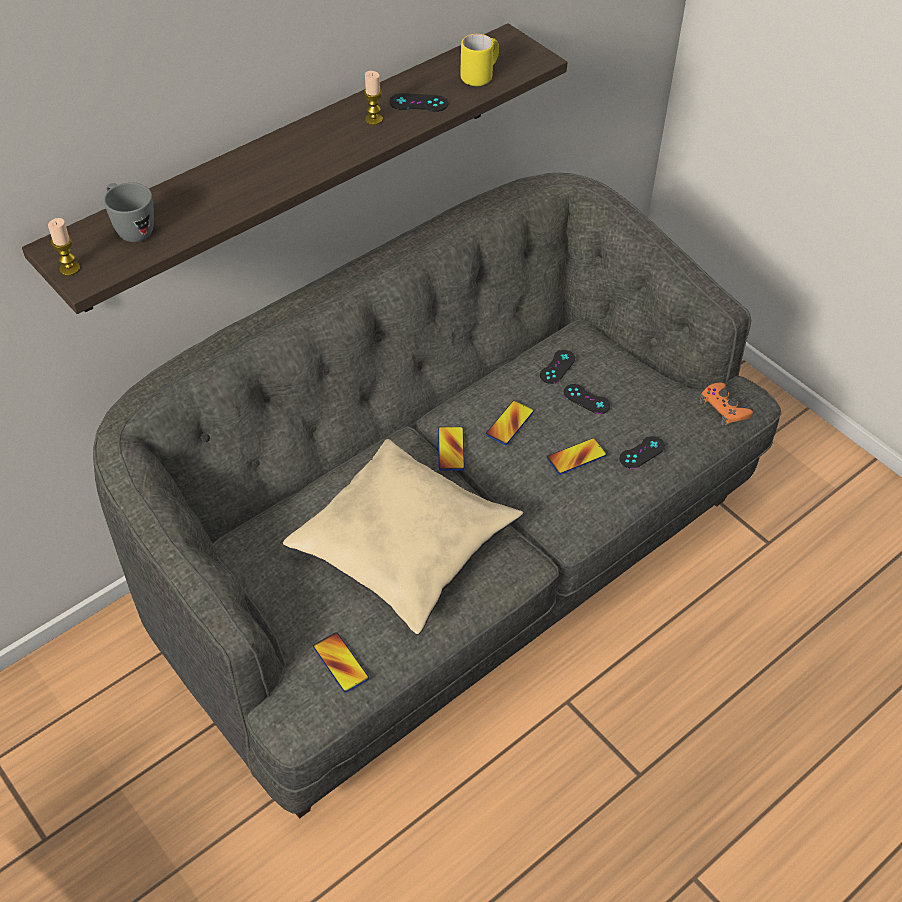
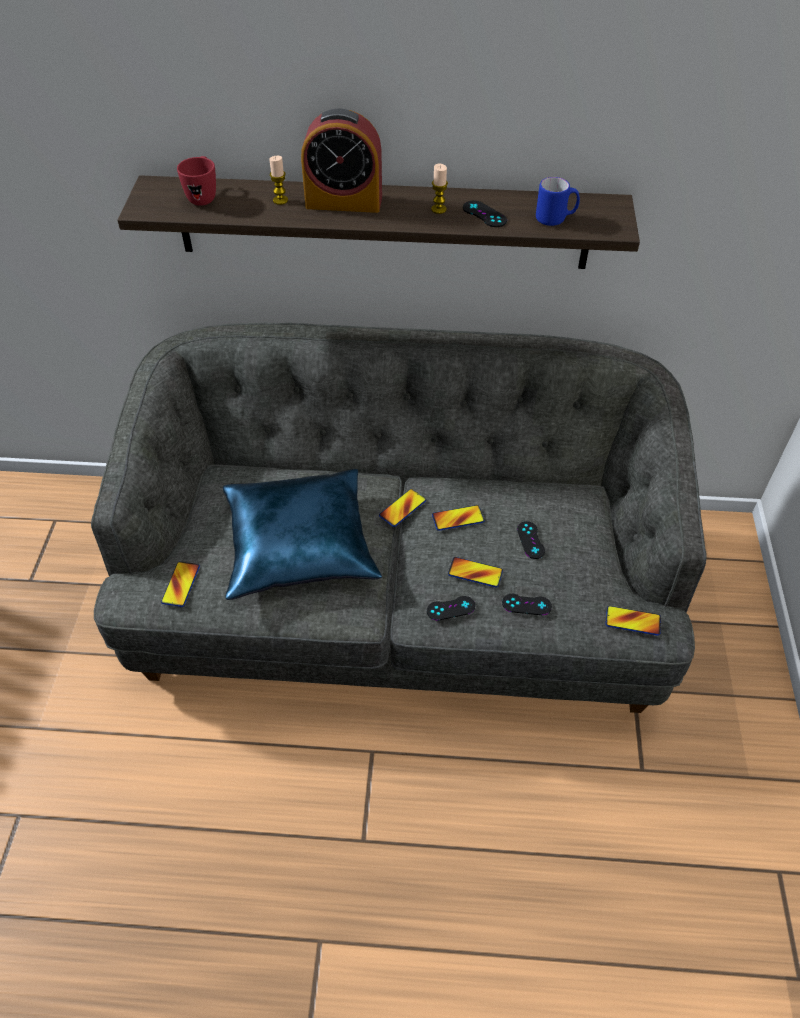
camera: 45 degrees right, 0 degrees up
candle [48,218,80,276] -> candle moved to [269,156,288,205]
grey mug [104,182,154,242] -> red mug [177,156,216,206]
beige pillow [283,439,523,634] -> blue pillow [223,469,382,600]
yellow mug [460,34,499,86] -> blue mug [536,177,580,226]
black game controller [540,350,575,384] -> black game controller moved to [427,596,475,621]
orange game controller [699,383,753,426] -> phone [606,606,661,636]
none -> alarm clock [301,108,382,213]

